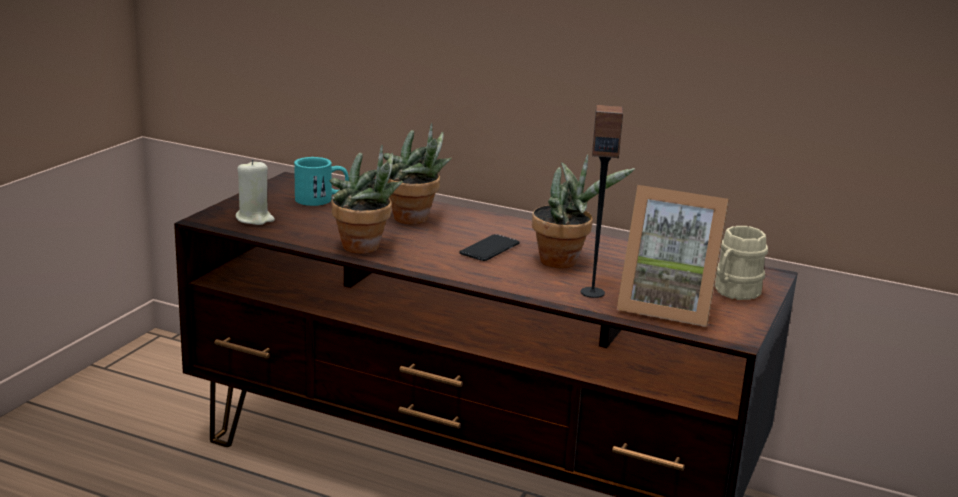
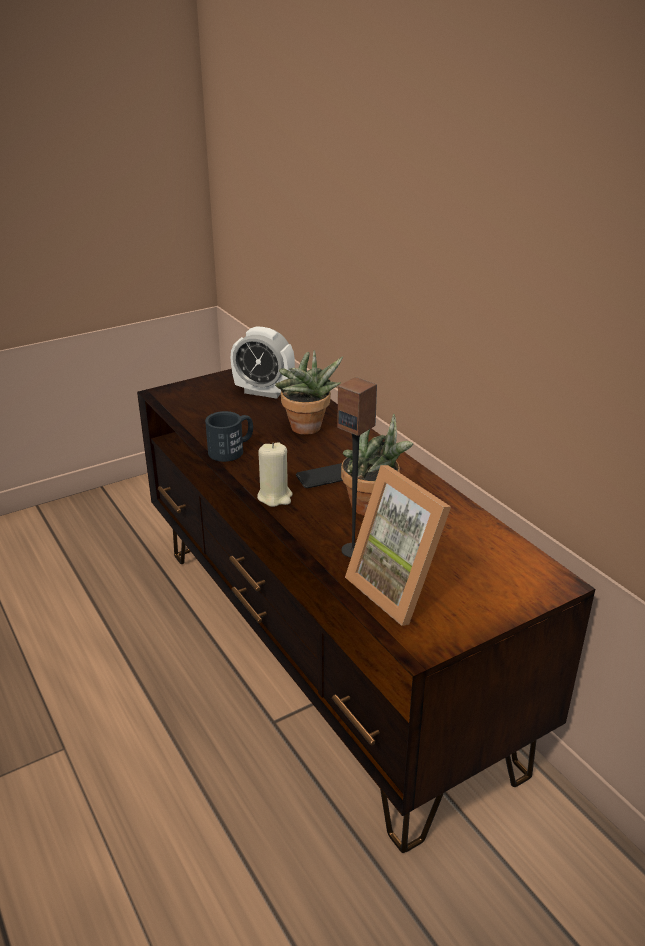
camera: 35 degrees right, 10 degrees up
beige candle [235,159,275,225] -> beige candle moved to [257,442,292,507]
turquoise mug [294,157,349,206] -> alarm clock [231,326,295,399]
potted plant [330,145,403,254] -> black mug [205,411,253,462]
beige mug [715,226,768,300] -> none

